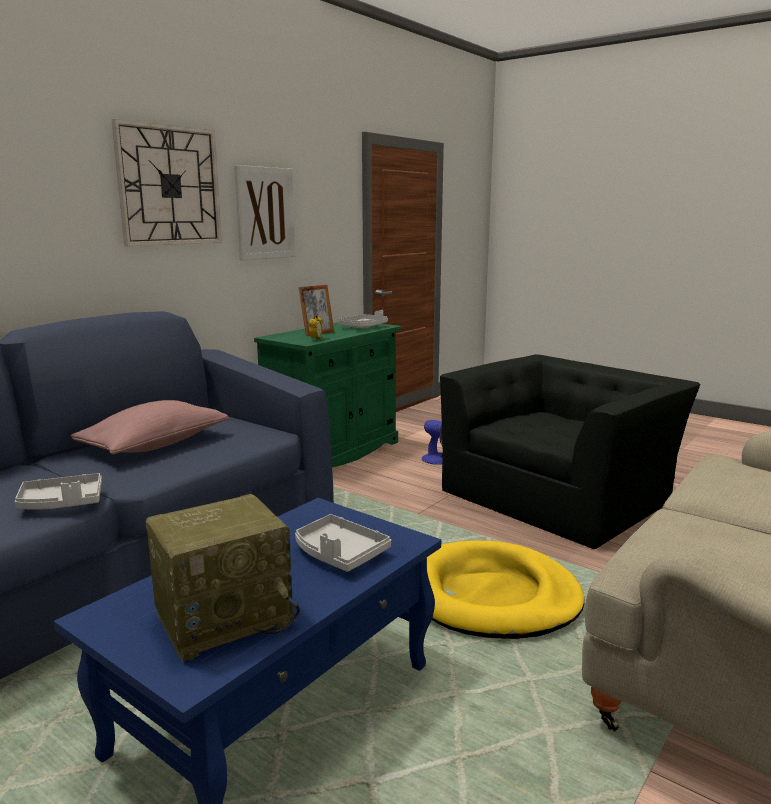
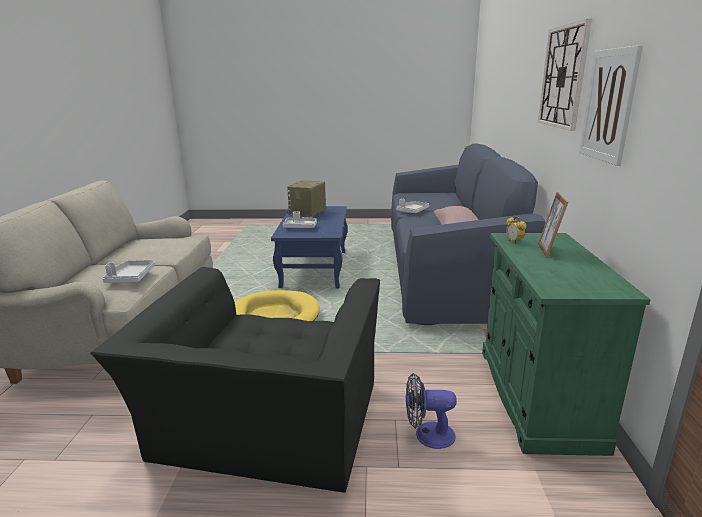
camera: 145 degrees right, 5 degrees up
grey tray [339,310,388,328] -> grey tray moved to [103,260,155,283]

